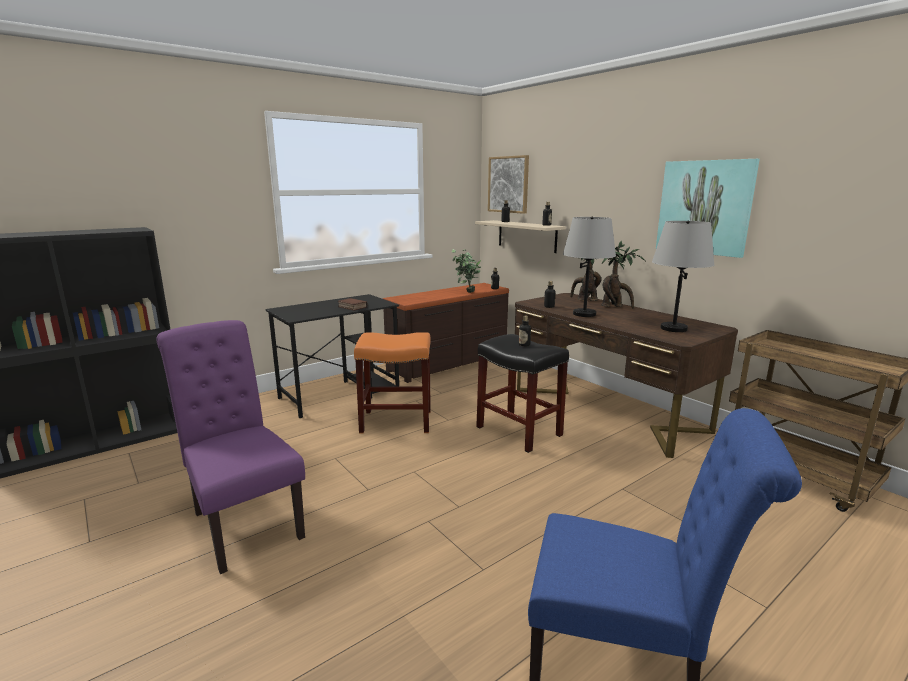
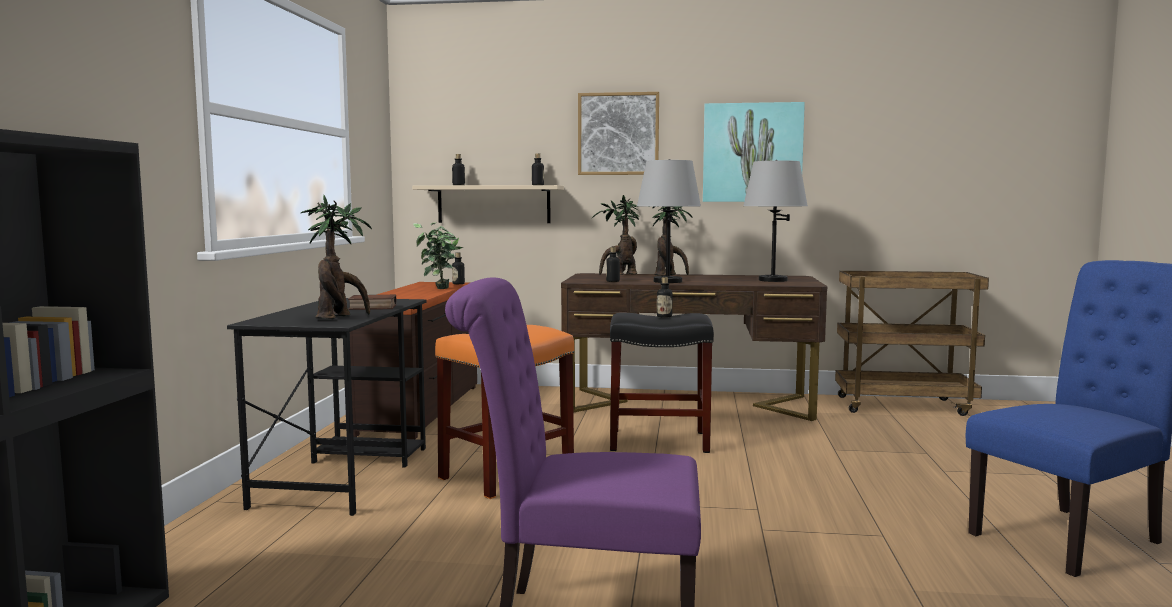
camera: 45 degrees left, 10 degrees down
picture [488,155,529,214] -> picture moved to [578,92,659,175]
none -> potted plant [301,195,372,319]

